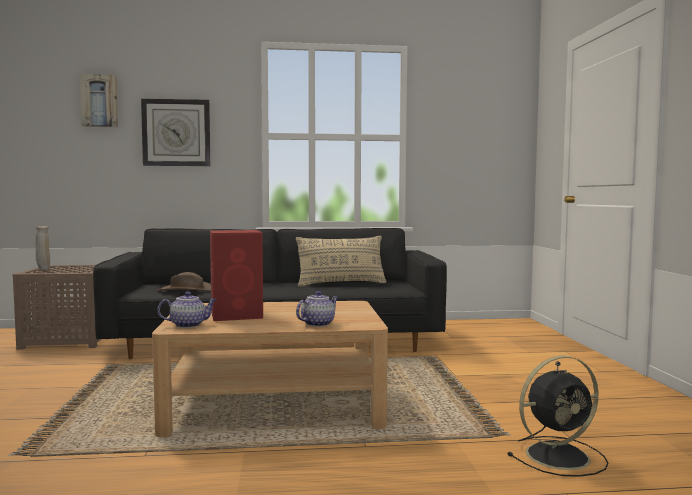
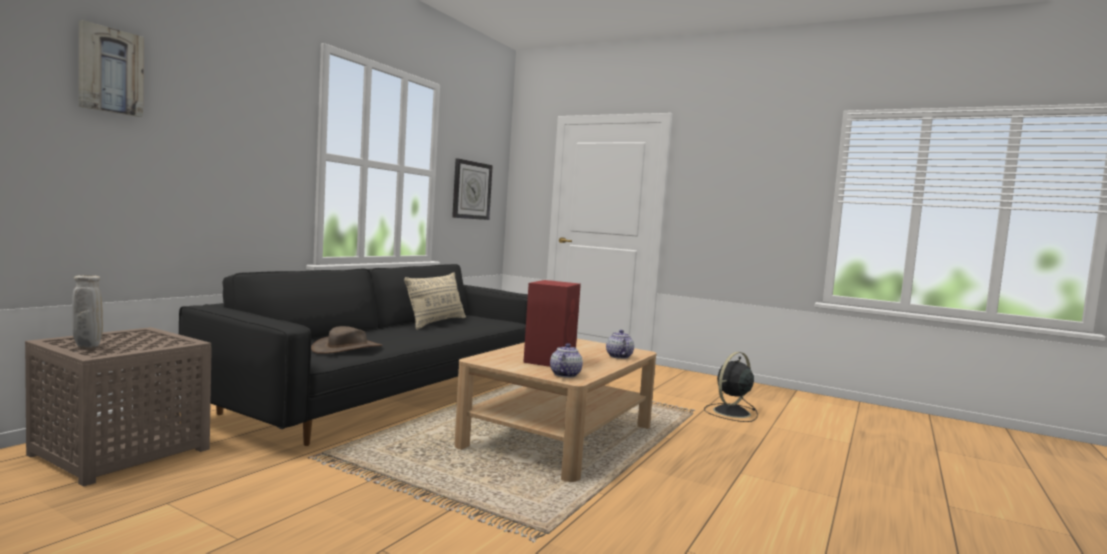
camera: 55 degrees left, 0 degrees up
wall clock [141,98,210,166] -> wall clock moved to [452,158,493,220]
black fan [507,355,609,477] -> black fan turned 150 degrees counterclockwise [704,352,758,422]

